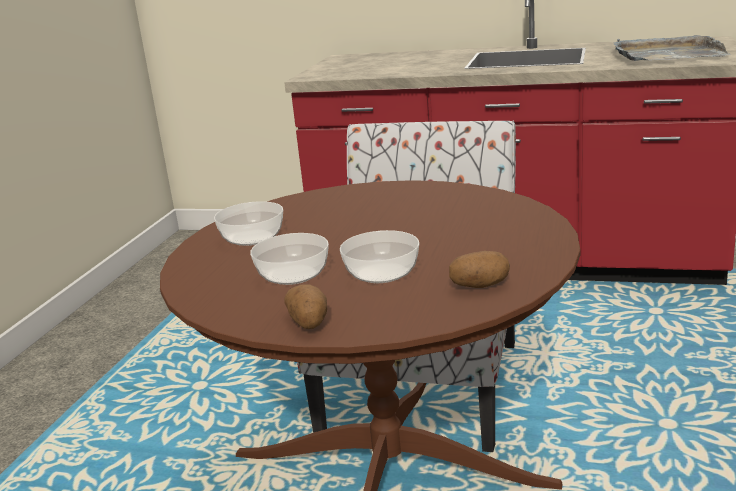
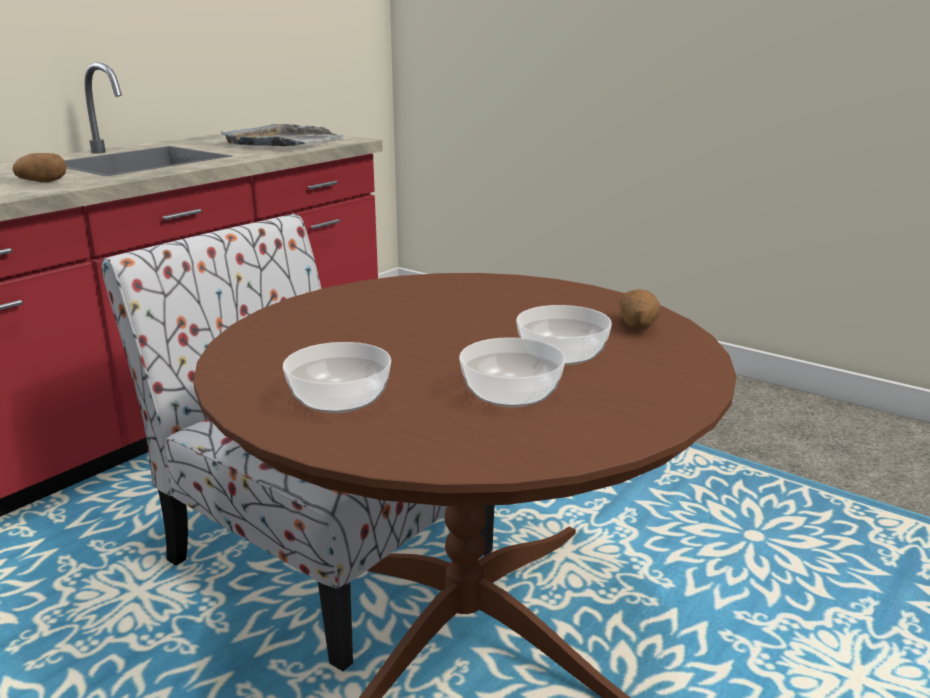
camera: 70 degrees left, 0 degrees up
potato [285,285,327,329] -> potato moved to [13,153,67,183]

